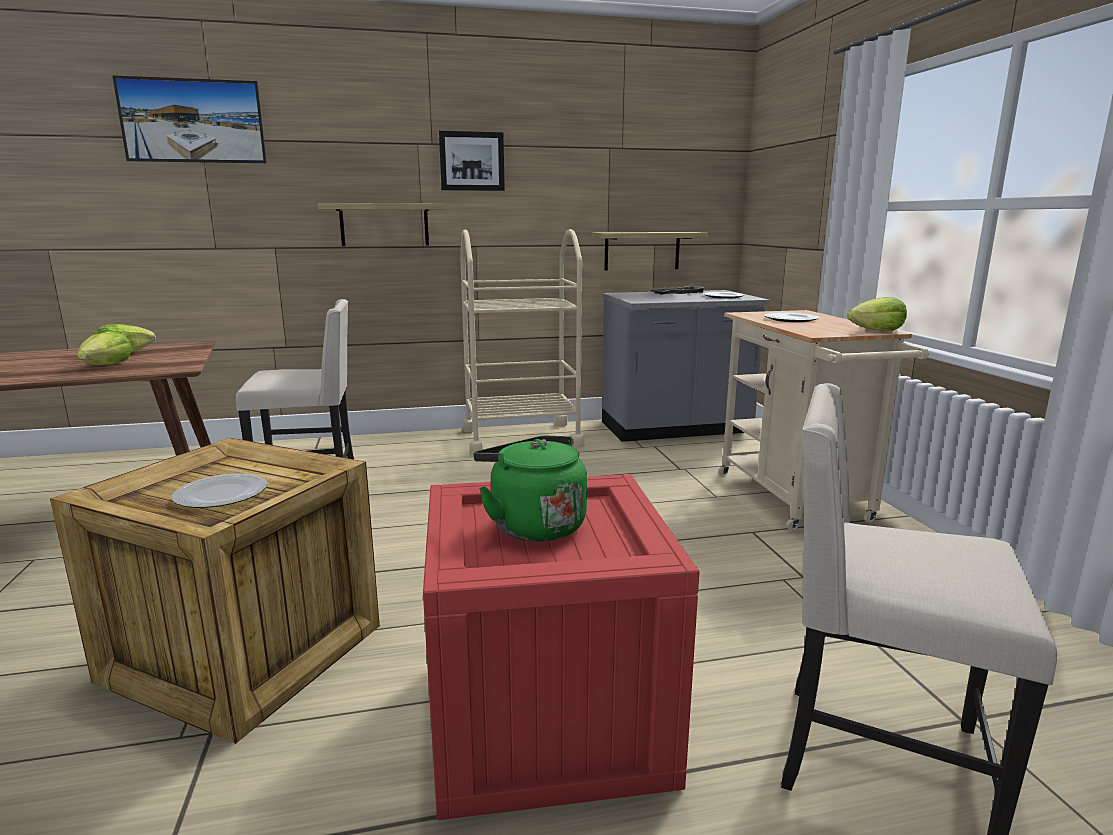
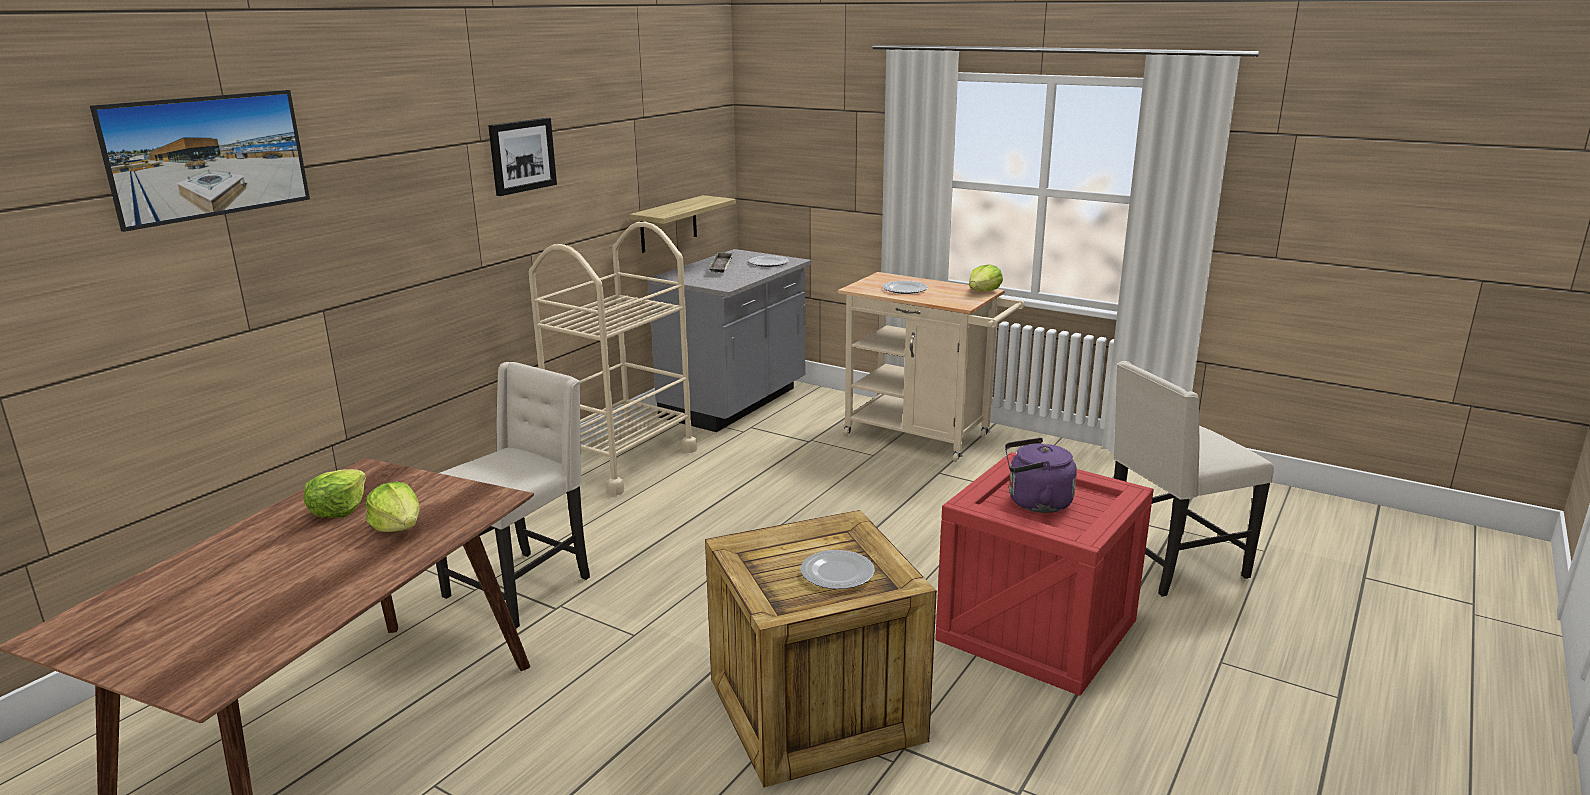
camera: 45 degrees left, 5 degrees up
shelf [318,203,445,246] -> none
green kettle [474,435,587,542] -> purple kettle [1005,438,1077,513]

